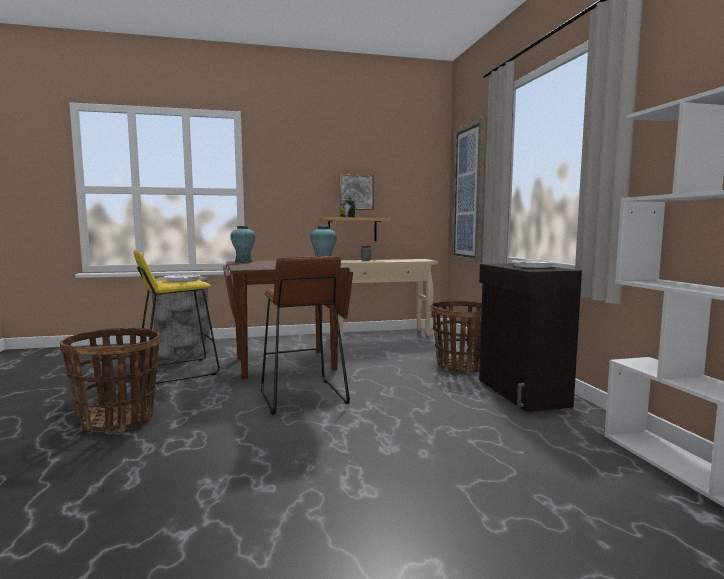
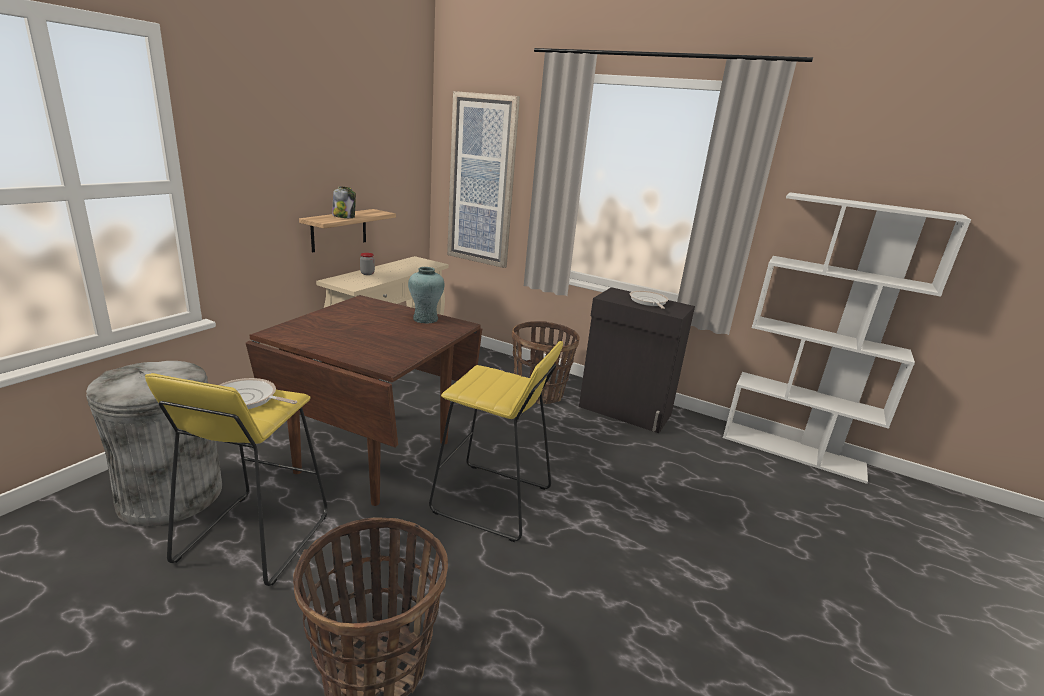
camera: 50 degrees left, 15 degrees up
turquoise vase [230,226,255,262] -> none
brown stool [261,256,350,415] -> yellow stool [429,341,563,542]
picture [339,174,374,210] -> none

